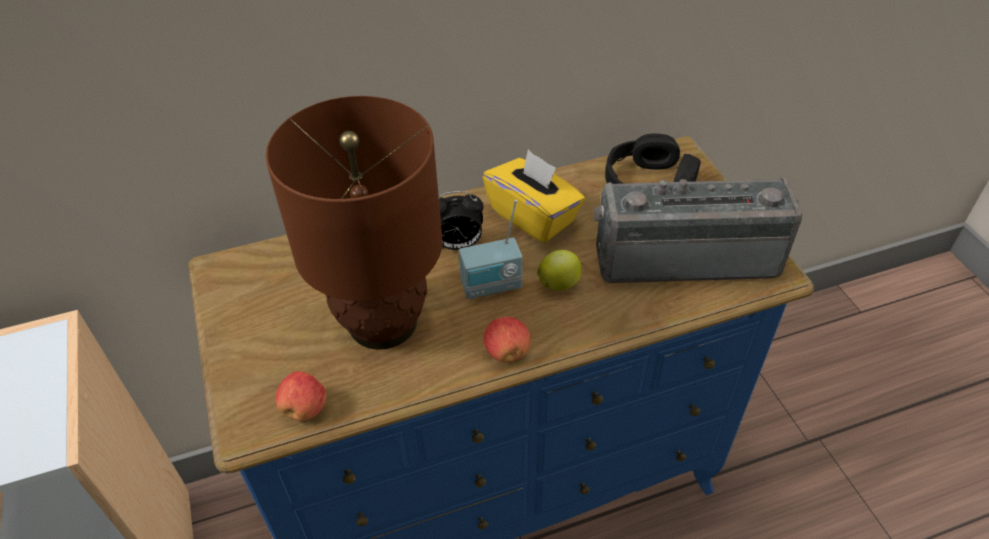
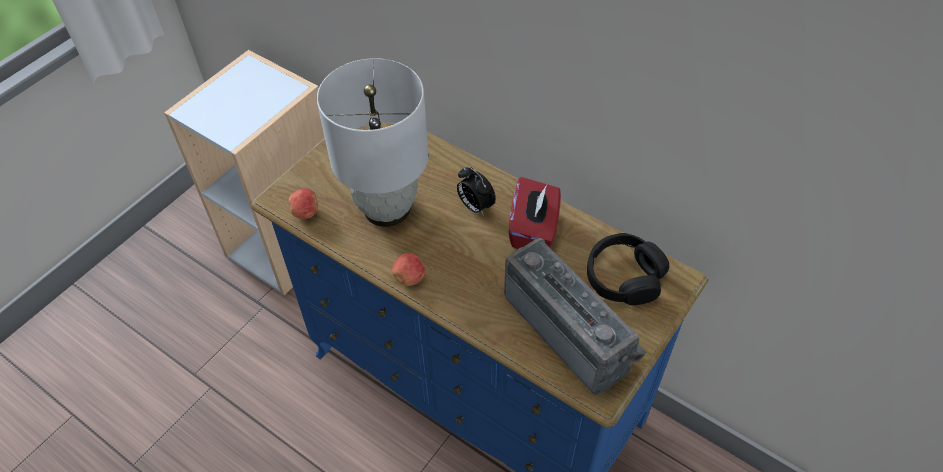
camera: 55 degrees right, 5 degrees up
brown table lamp [266,96,443,350] -> white table lamp [317,58,429,227]
radio [459,200,523,299] -> none
yellow tissue box [482,149,585,243] -> red tissue box [509,177,561,249]
apple [537,250,582,290] -> none

